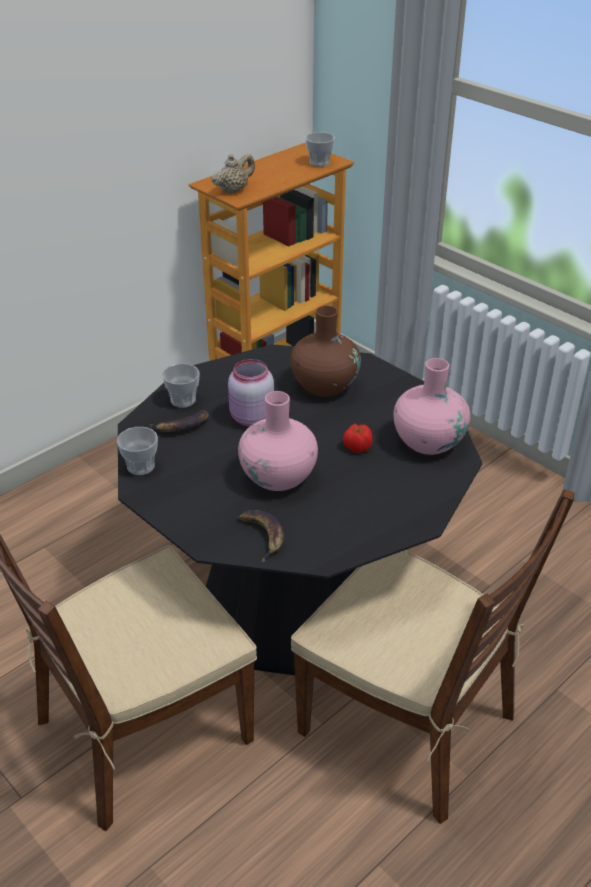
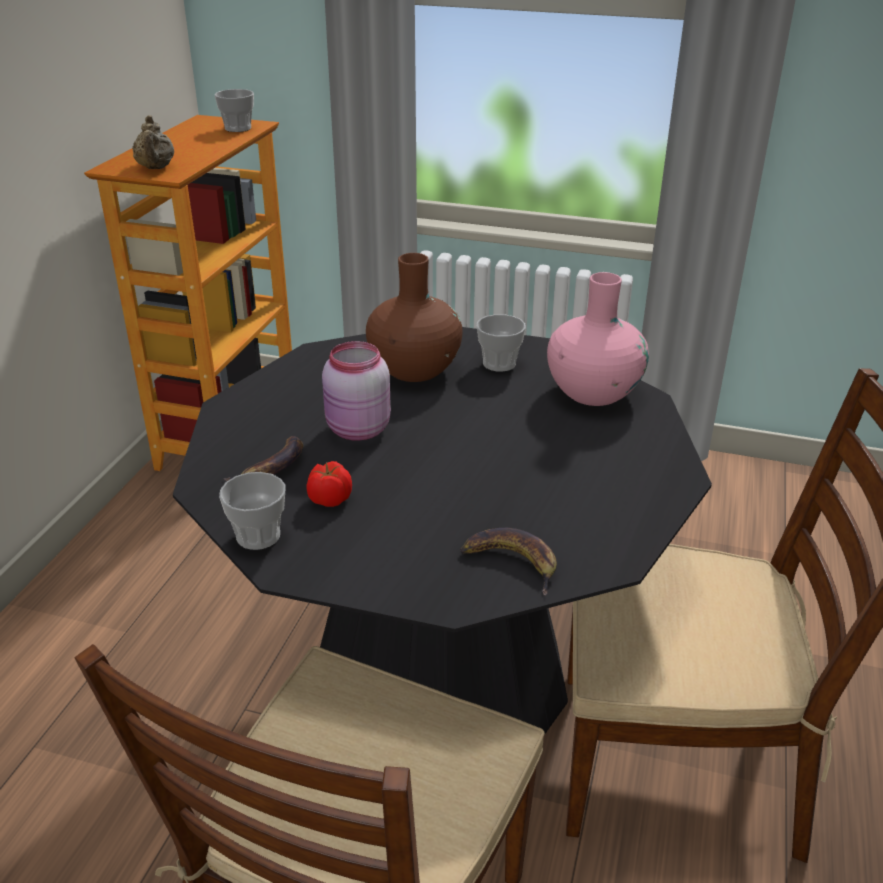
camera: 30 degrees left, 5 degrees down
cup [162,363,200,408] -> cup moved to [476,314,526,372]
beige teapot [212,154,255,194] -> beige teapot turned 150 degrees clockwise [132,115,174,169]
pink vase [238,391,318,491] -> none
tomato [343,424,373,453] -> tomato moved to [307,461,352,507]

